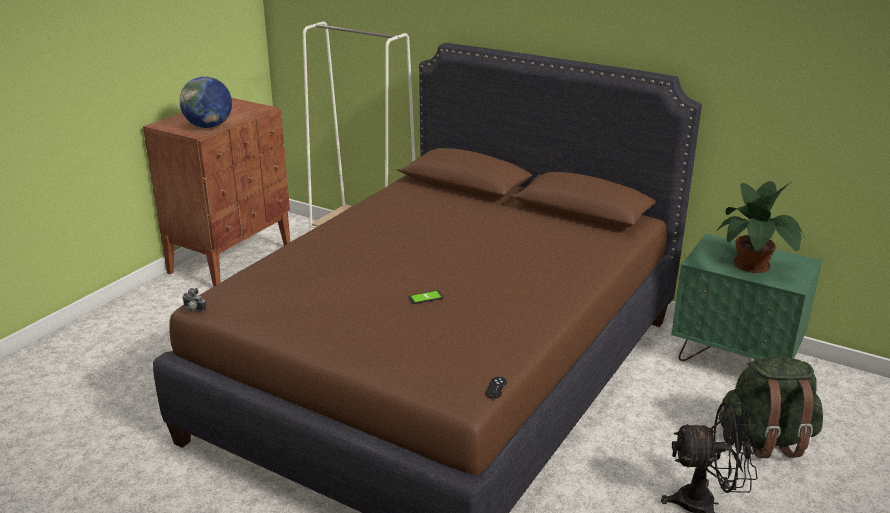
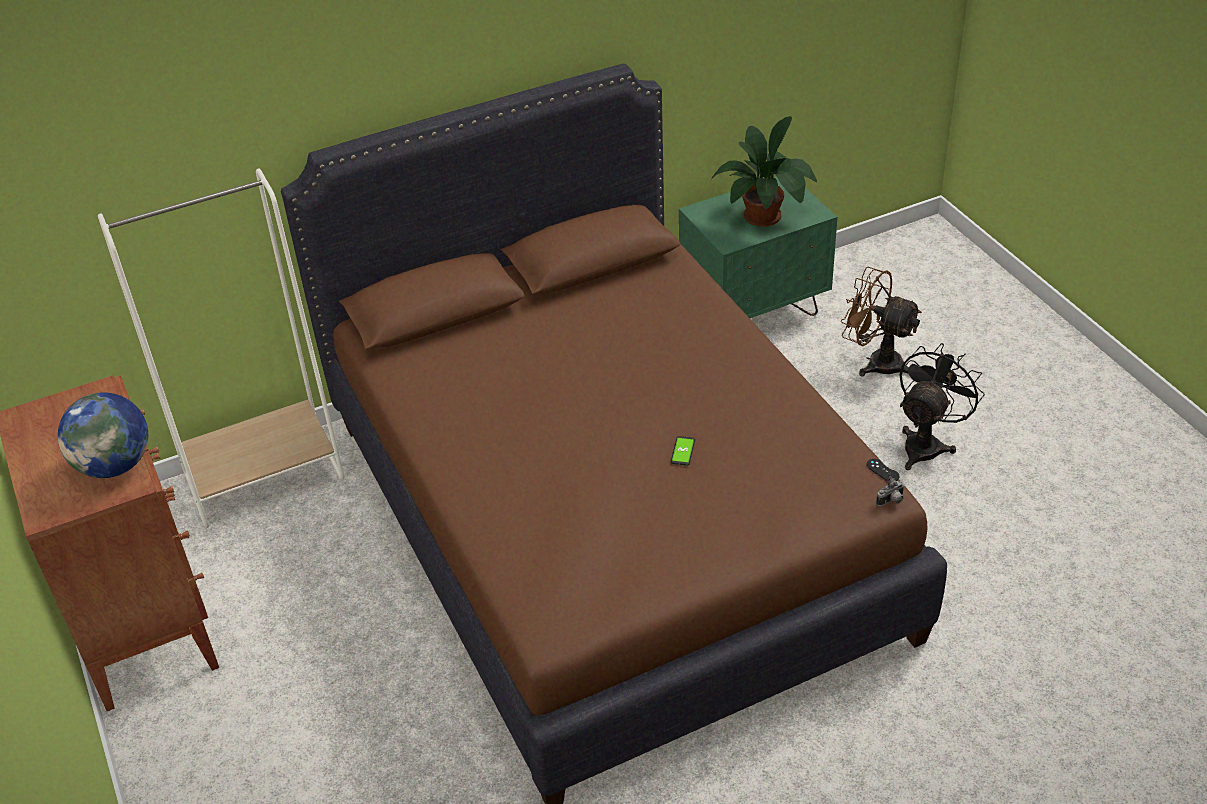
camera: 55 degrees left, 15 degrees up
camera [182,288,206,312] -> camera moved to [876,476,905,506]
green backpack [719,357,823,458] -> brown fan [841,267,922,377]

